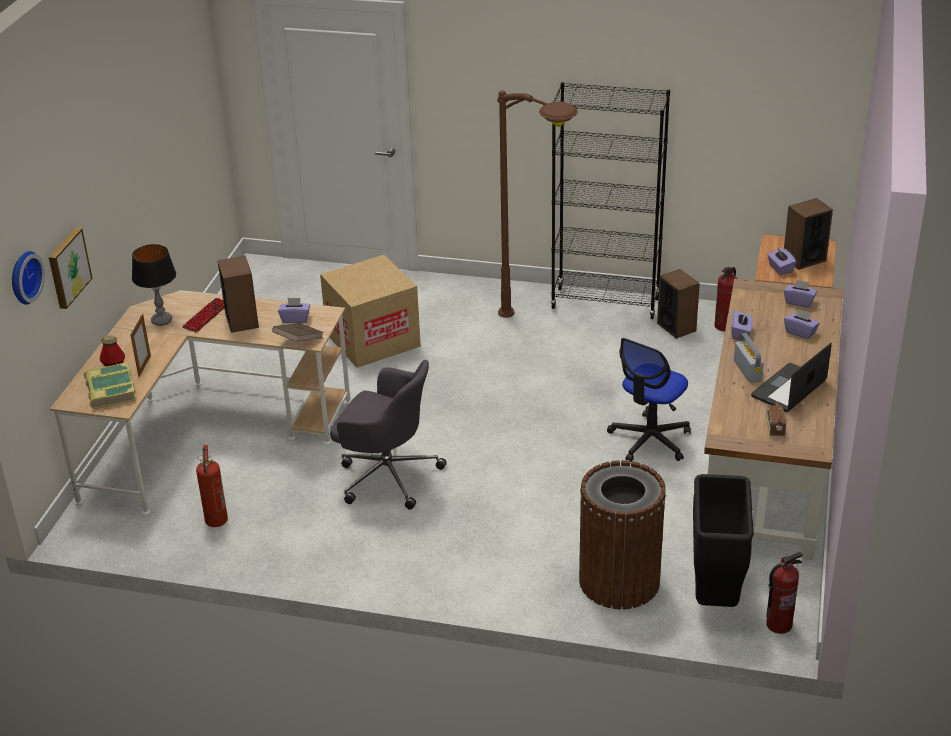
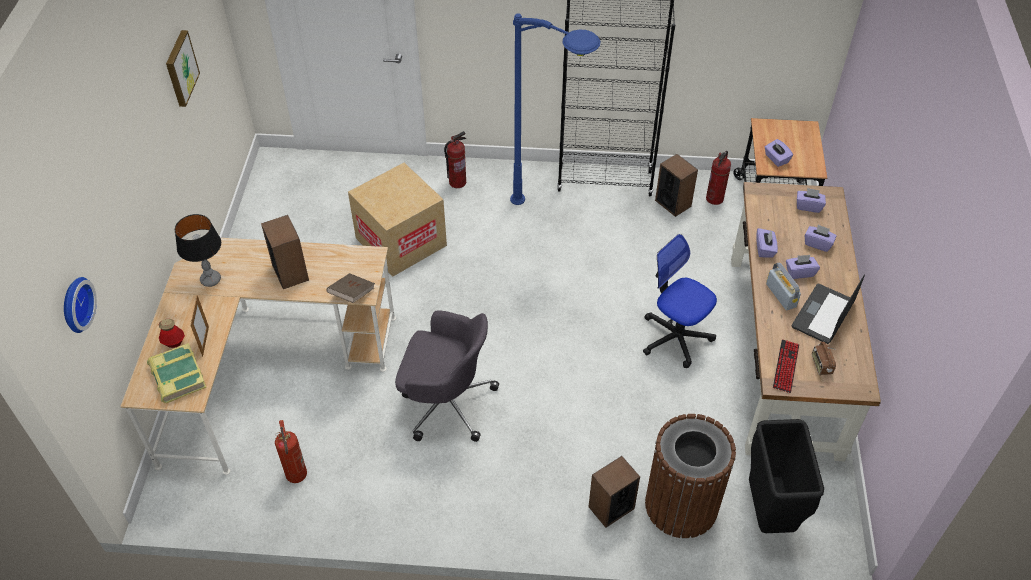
camera: 10 degrees left, 15 degrees up
picture [49,228,92,309] -> picture moved to [166,30,200,107]
keyboard [182,298,224,333] -> keyboard moved to [773,339,799,393]
purple tissue box [278,298,310,323] -> purple tissue box moved to [786,255,820,279]
brown floor lamp [497,90,578,318] -> blue floor lamp [510,13,600,205]
office chair [607,338,691,462] -> office chair turned 105 degrees clockwise [643,234,717,368]
fire extinguisher [766,552,803,634] -> fire extinguisher moved to [444,131,466,188]
speaker [784,198,833,270] -> speaker moved to [588,456,640,528]

